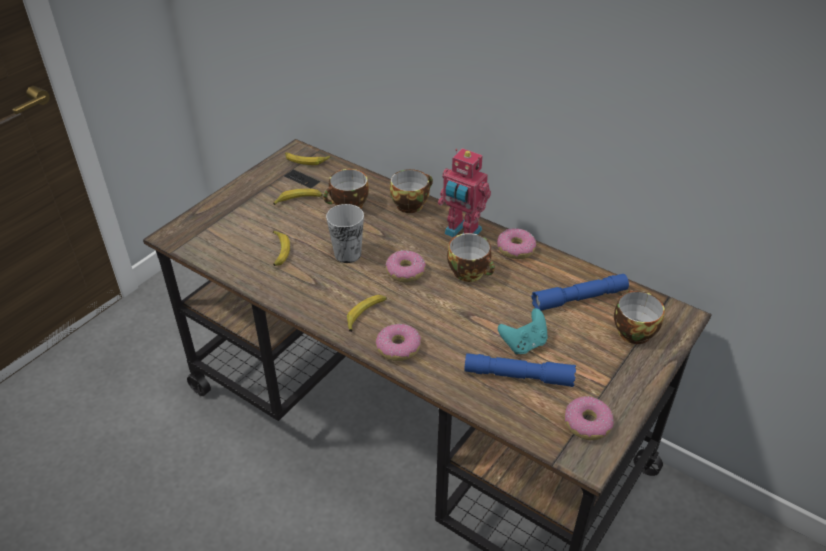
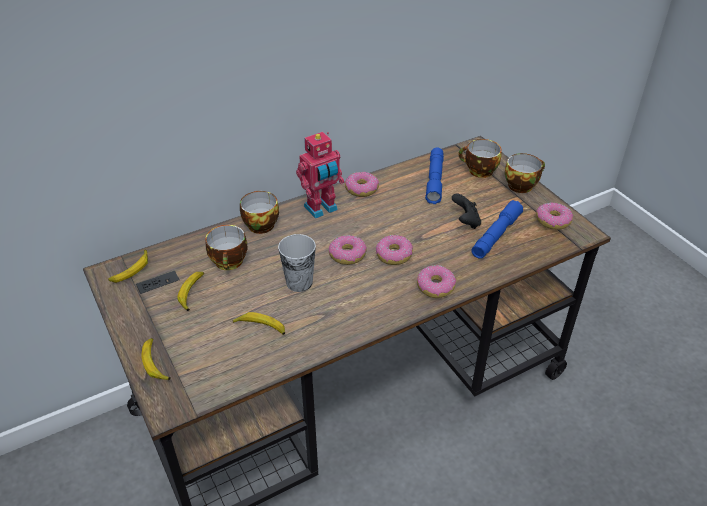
camera: 65 degrees left, 0 degrees up
banana [347,295,387,332] -> banana moved to [142,338,171,380]
cup [447,233,495,282] -> cup moved to [505,153,545,193]
turquoise game controller [498,308,548,355] -> black game controller [452,194,481,229]
none -> donut [376,235,413,265]

